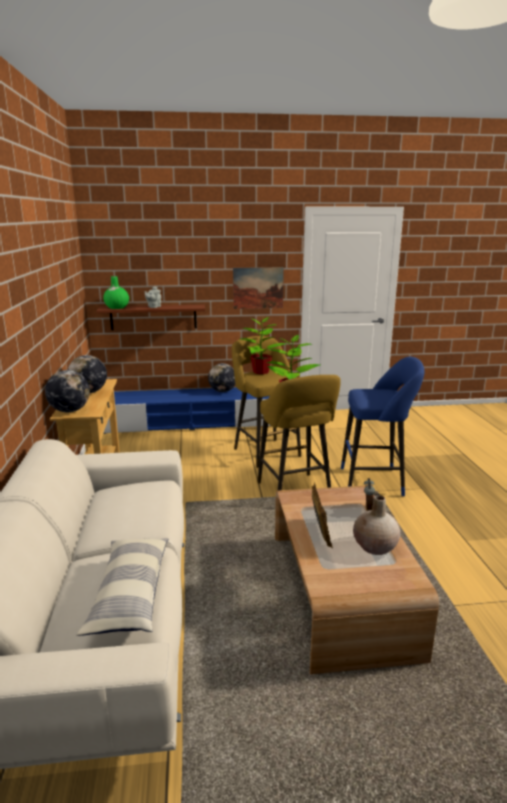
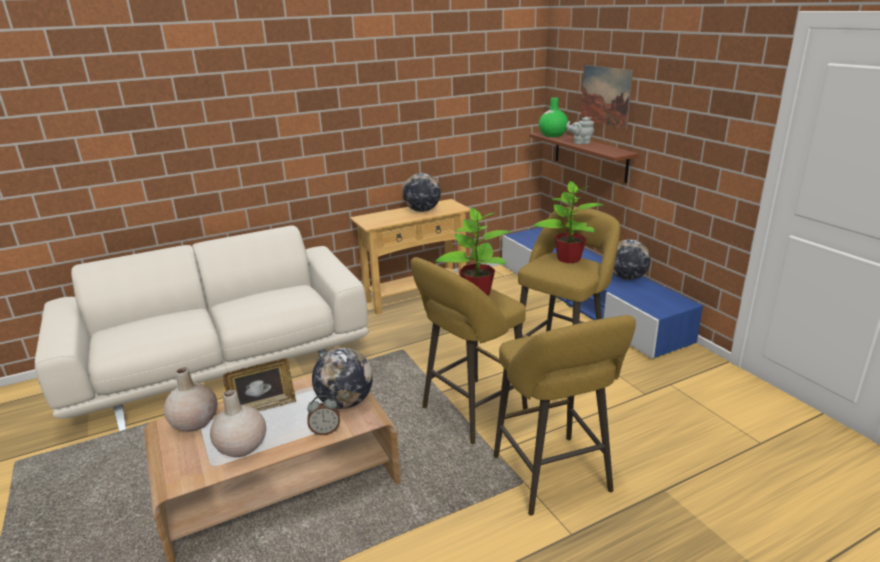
camera: 70 degrees right, 5 degrees up
globe [45,370,90,412] -> globe moved to [312,348,373,409]
pillow [76,538,168,636] -> none
picture [233,267,284,309] -> picture moved to [581,65,633,129]
blue stool [341,357,425,496] -> yellow stool [494,315,636,516]
none -> beige vase [164,367,218,432]

